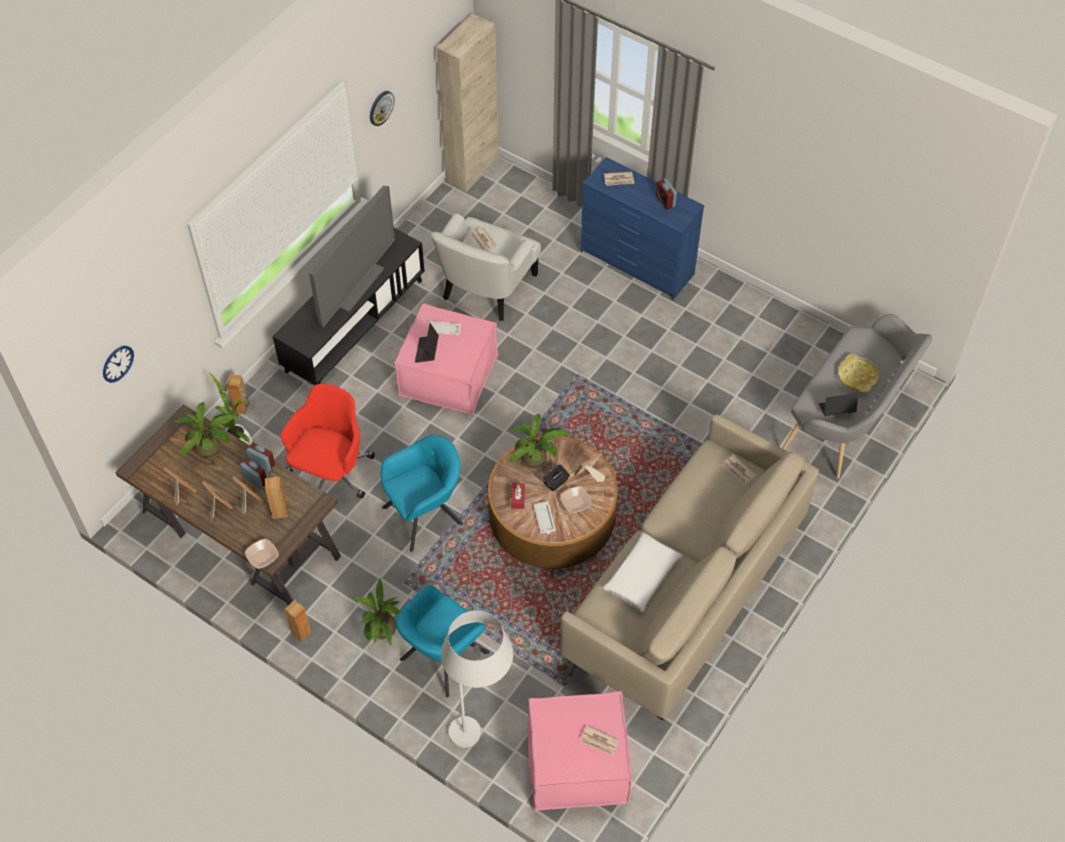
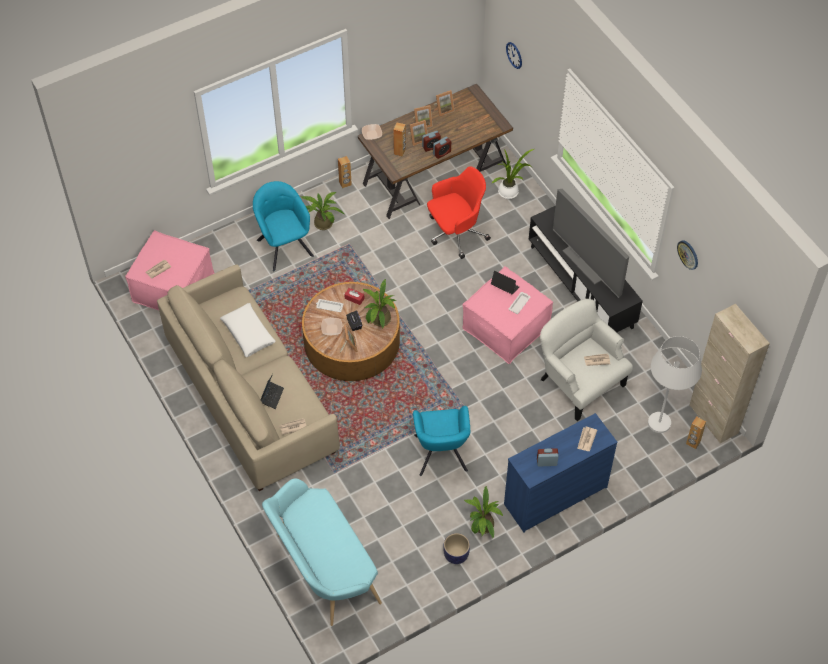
camera: 115 degrees right, 0 degrees up
potted plant [174,402,237,459] -> potted plant moved to [464,486,503,538]
brown speaker [226,374,250,414] -> brown speaker moved to [686,416,706,449]
red office chair [281,384,375,499] -> red office chair turned 75 degrees counterclockwise [427,166,491,259]
turquoise armchair [381,435,463,552] -> turquoise armchair moved to [413,406,470,476]
white floor lamp [441,611,513,748] -> white floor lamp moved to [648,336,702,433]
grey bench [782,314,932,479] -> turquoise bench [262,478,382,626]
laptop [819,393,858,416] -> laptop moved to [261,374,284,409]
yellow tray [838,354,878,393] -> none
none -> planter [443,533,470,564]

